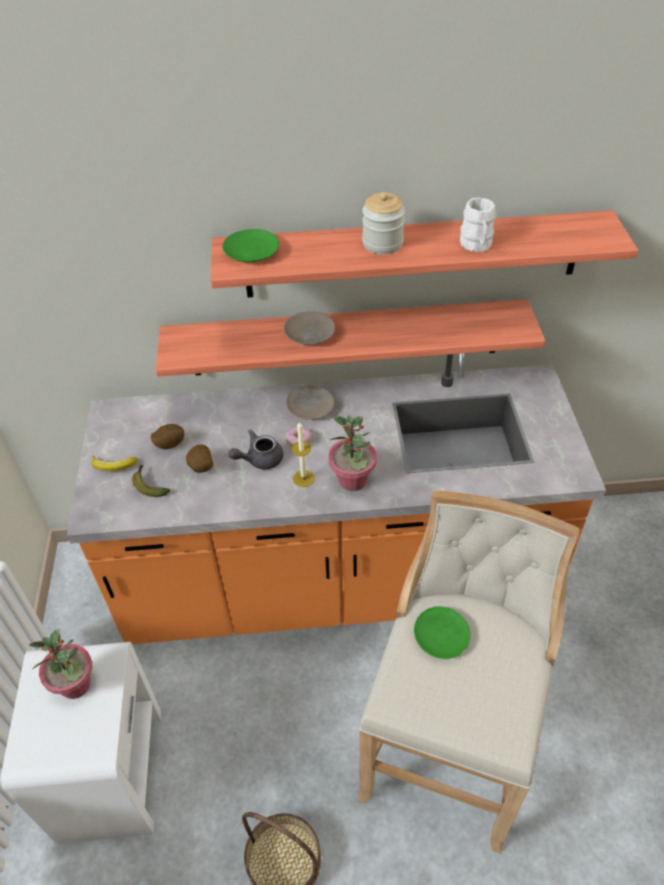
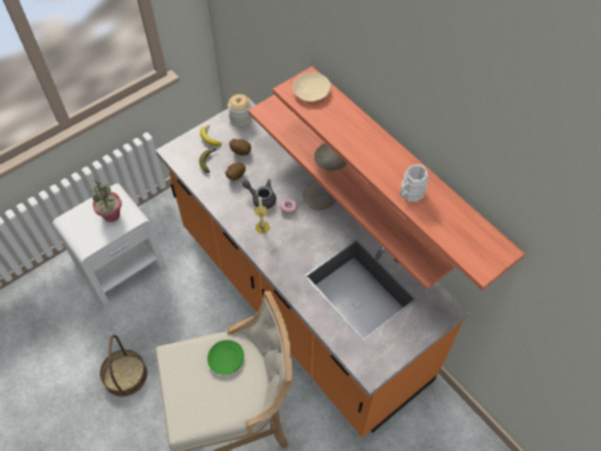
camera: 55 degrees right, 10 degrees up
green plate [222,229,279,263] -> beige plate [293,73,331,102]
potted plant [329,415,377,491] -> none
jar [362,192,405,254] -> jar moved to [228,94,252,127]

